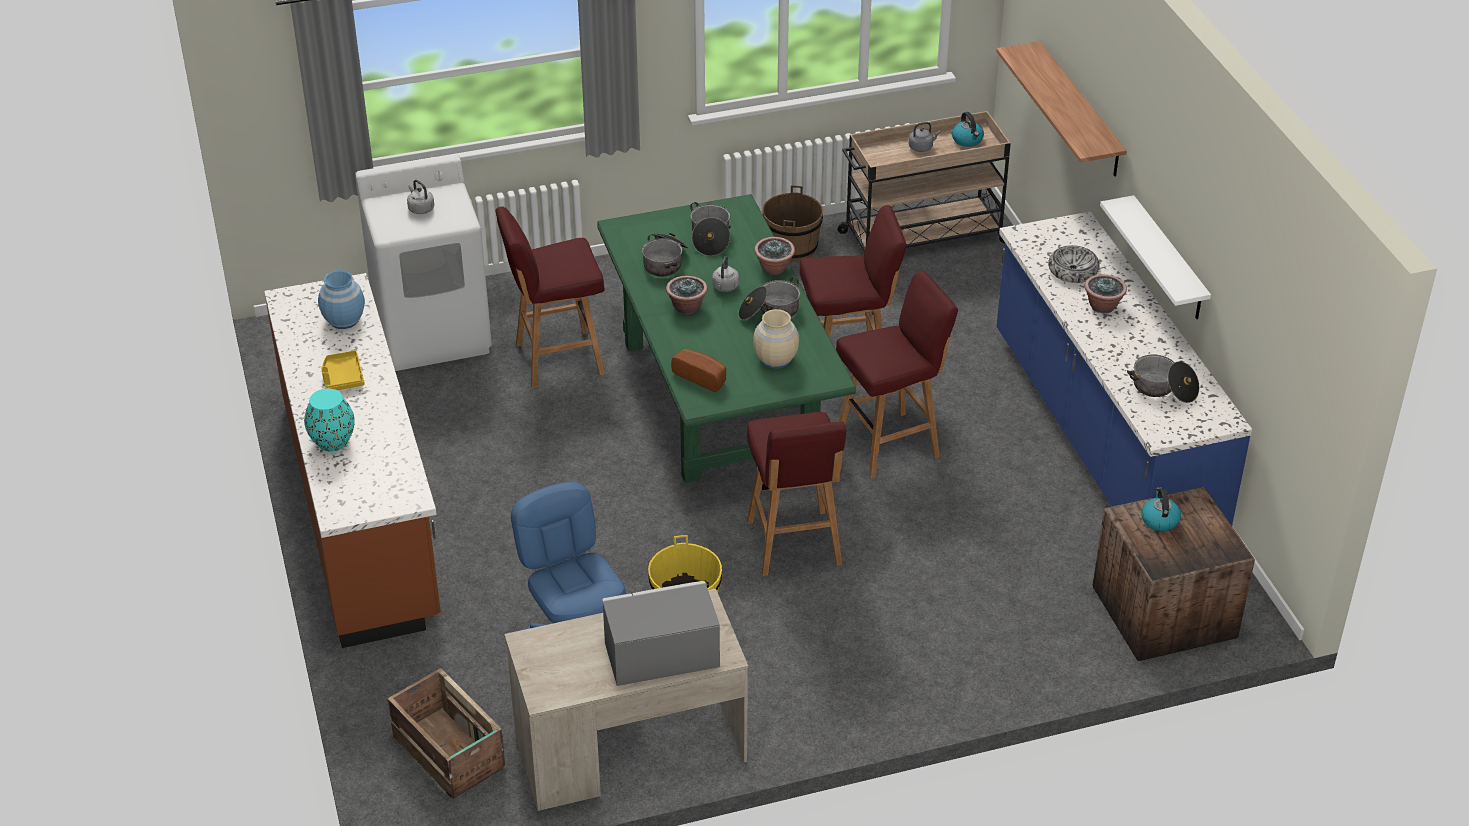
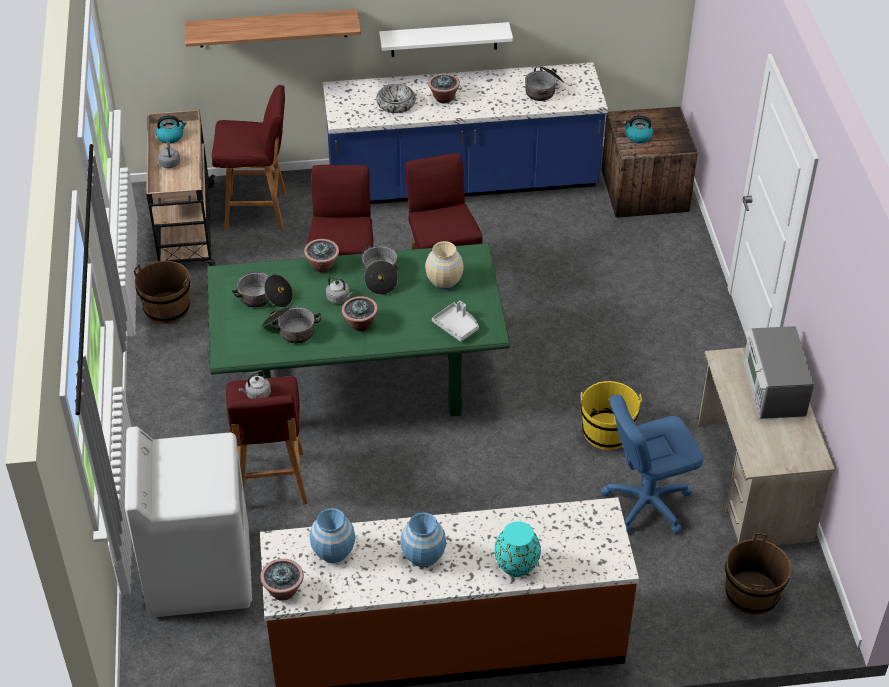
camera: 80 degrees left, 5 degrees up
yellow tray [321,350,365,390] -> blue vase [401,512,446,567]
crate [387,668,506,799] -> brown bucket [725,533,791,615]
grey kettle [407,180,434,214] -> grey kettle moved to [238,370,271,399]
bread [671,349,726,392] -> grey tray [432,301,479,342]
red stool [747,412,846,576] -> red stool moved to [212,85,286,230]
none -> potted plant [260,559,304,600]

